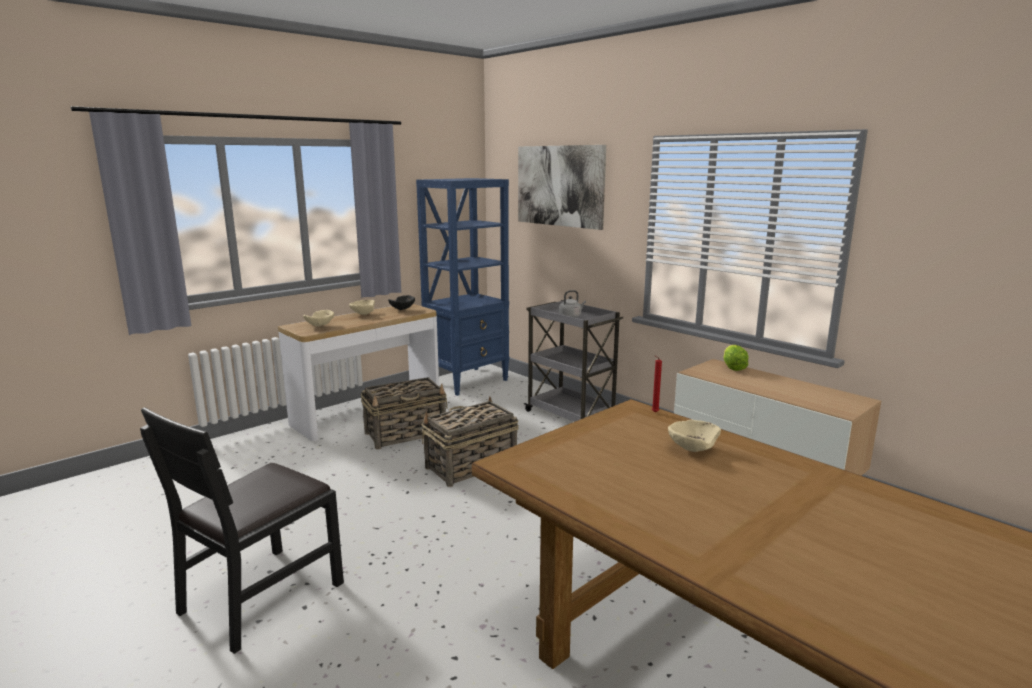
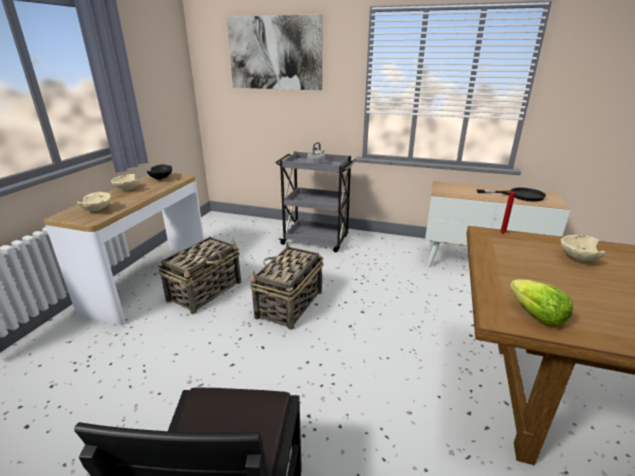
camera: 30 degrees left, 10 degrees up
blue bookcase [416,178,509,396] -> none
lettuce [723,345,749,371] -> lettuce moved to [510,279,573,326]
none -> black frying pan [477,188,546,202]

